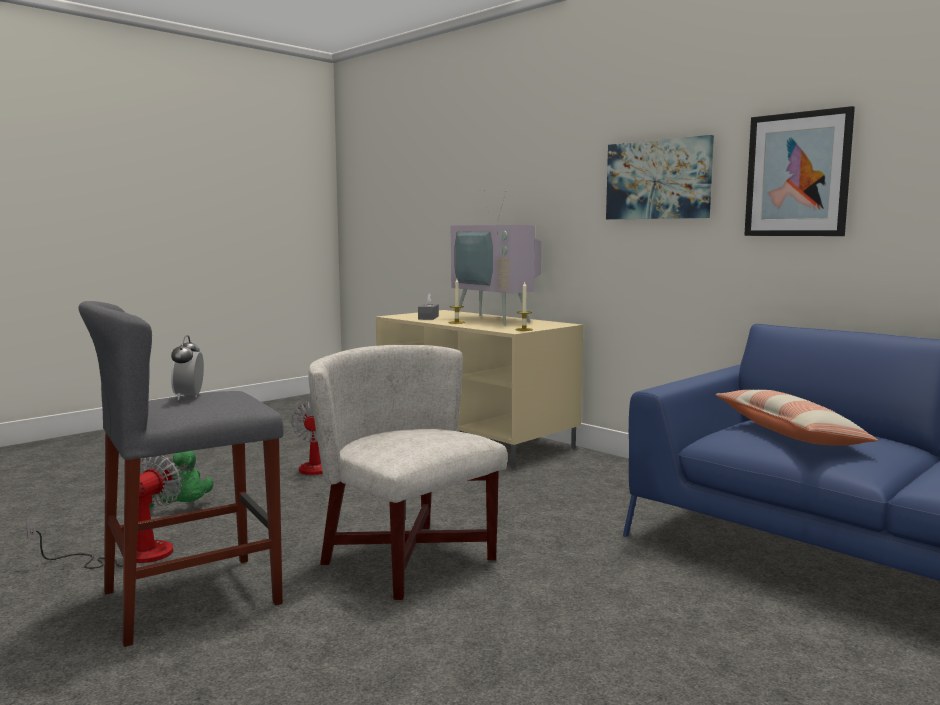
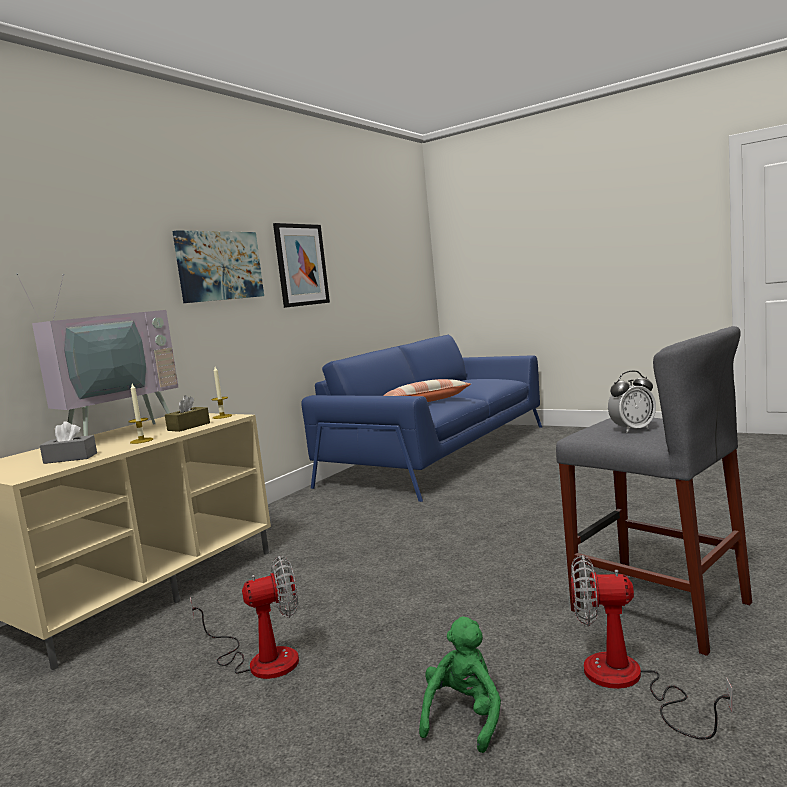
camera: 100 degrees left, 0 degrees up
white armchair [308,345,507,600] -> none
none -> brown tissue box [165,395,210,432]

